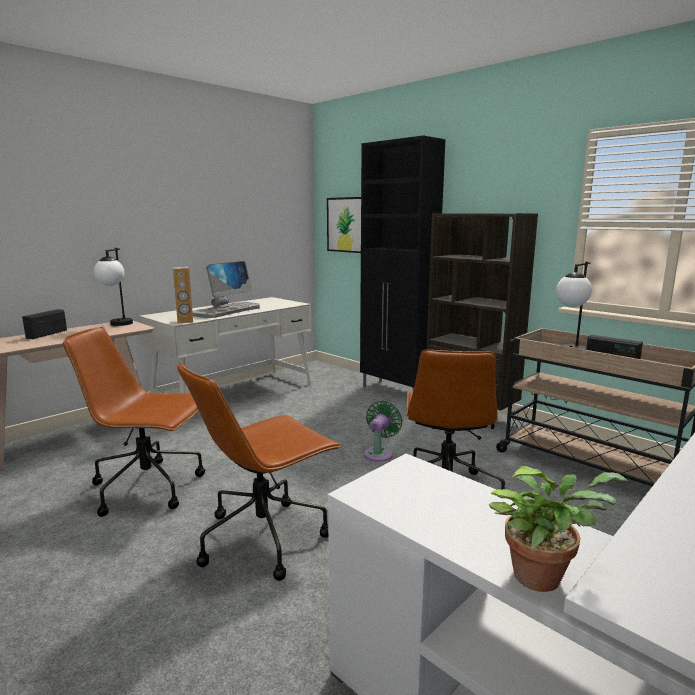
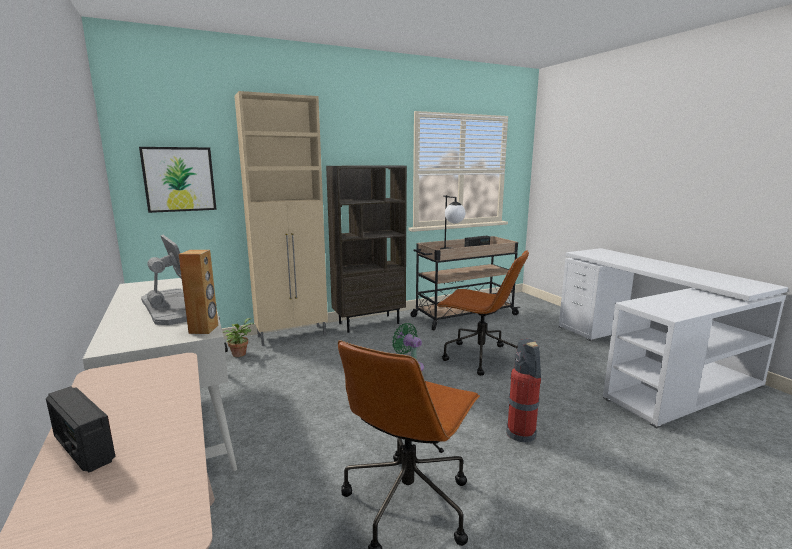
camera: 70 degrees left, 0 degrees up
table lamp [94,248,133,326] -> none
brown office chair [177,362,342,581] -> fire extinguisher [506,339,541,442]
black cabinet [360,135,445,391] -> beige cabinet [235,91,328,346]
potted plant [489,466,628,592] -> potted plant moved to [223,318,254,357]

